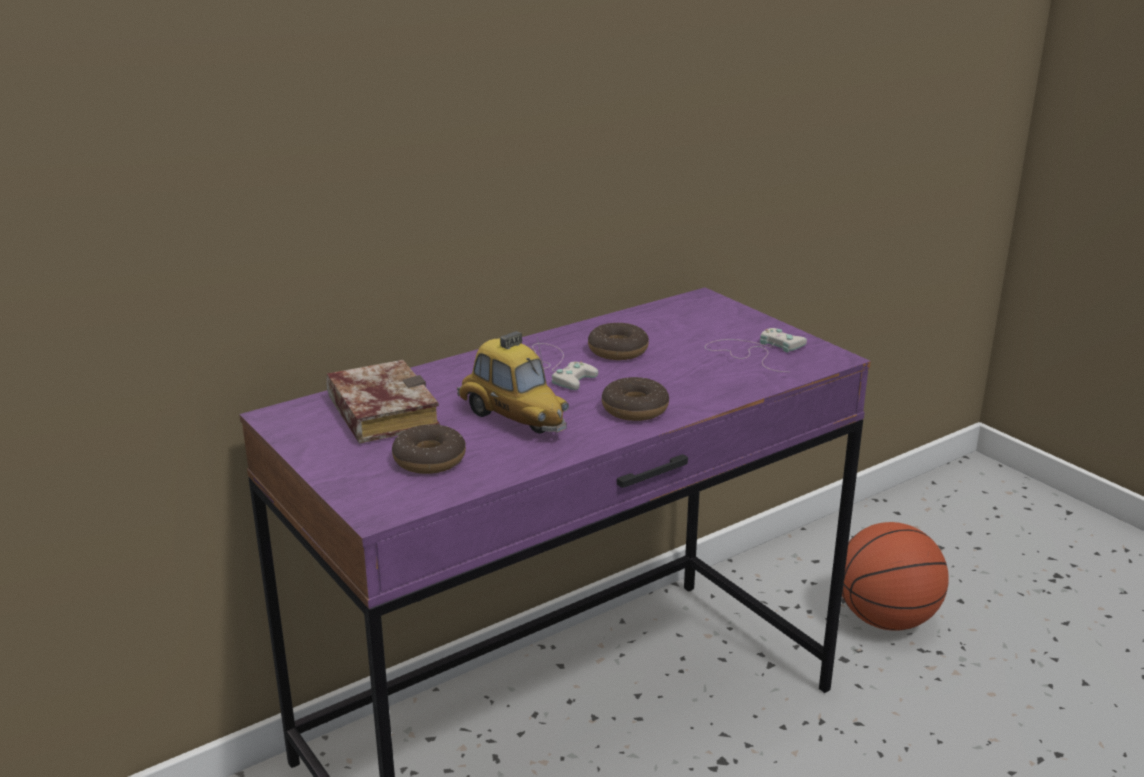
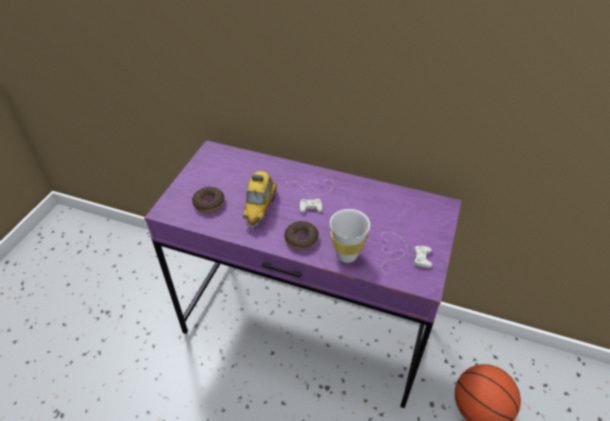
camera: 55 degrees right, 20 degrees up
book [326,360,440,443] -> none
donut [588,323,649,360] -> none
none -> white cup [330,209,370,263]

